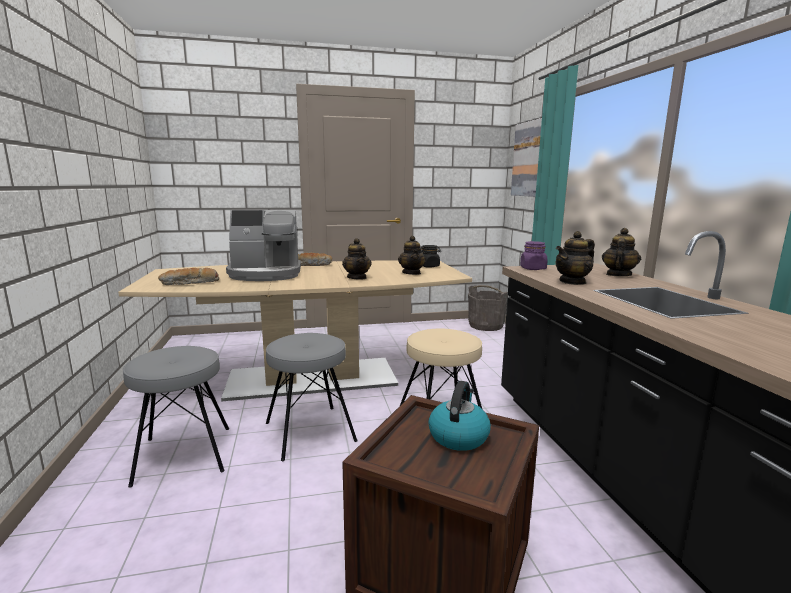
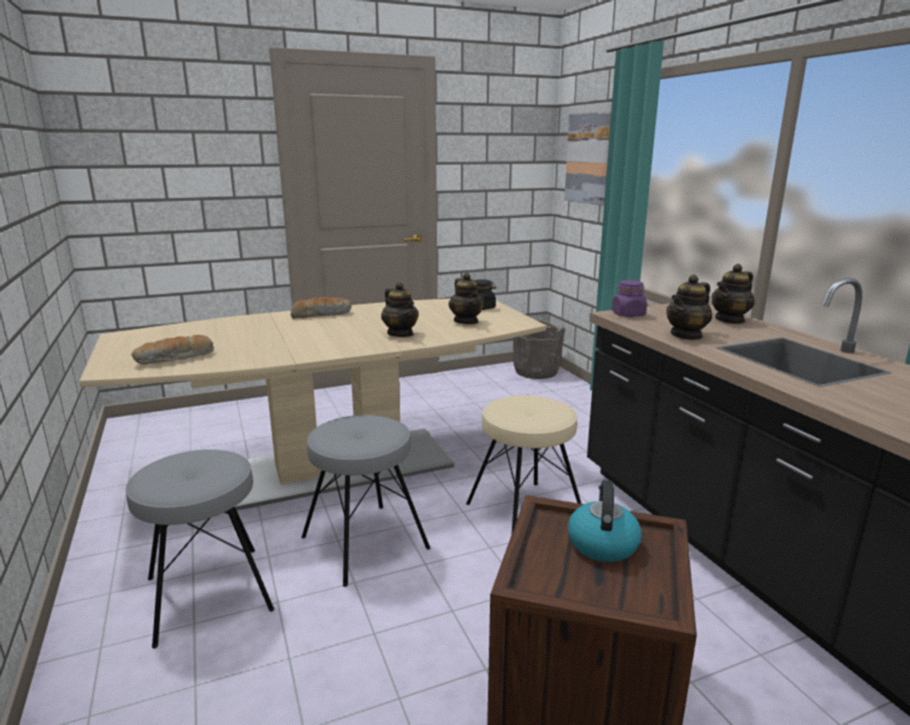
camera: 10 degrees left, 5 degrees up
coffee machine [226,210,301,281] -> none
teapot [602,228,641,276] -> teapot turned 150 degrees counterclockwise [711,264,755,324]

